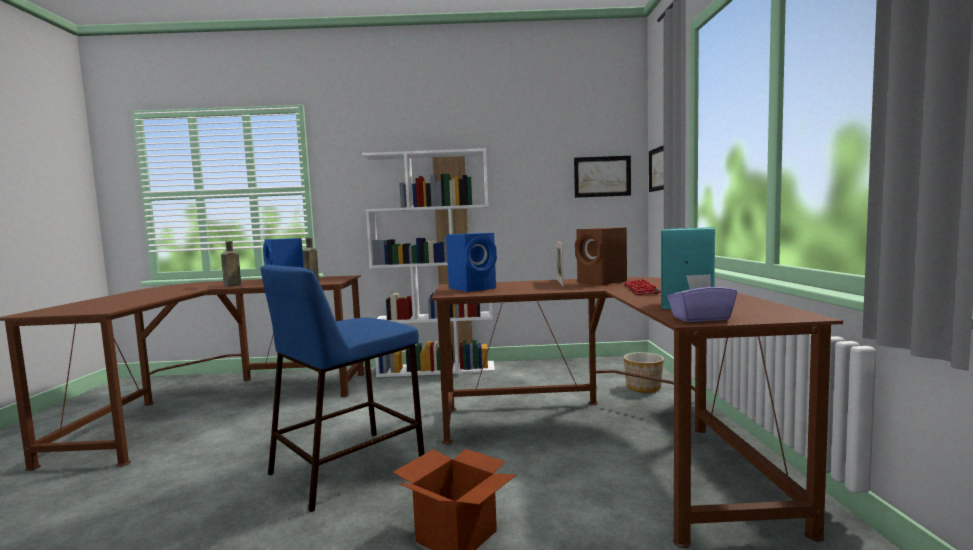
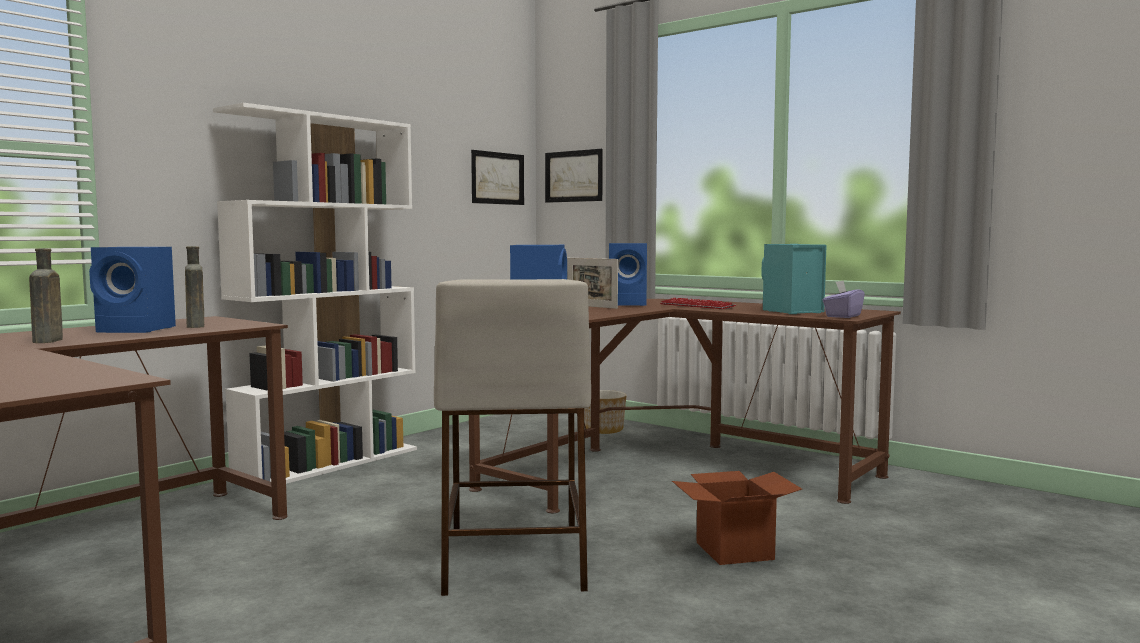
camera: 50 degrees left, 0 degrees up
blue stool [260,264,425,512] -> beige stool [434,279,591,596]
brown speaker [575,227,627,285] -> blue speaker [609,243,647,306]

